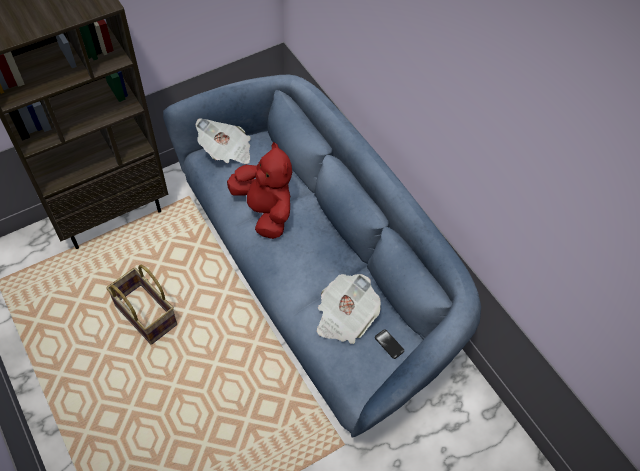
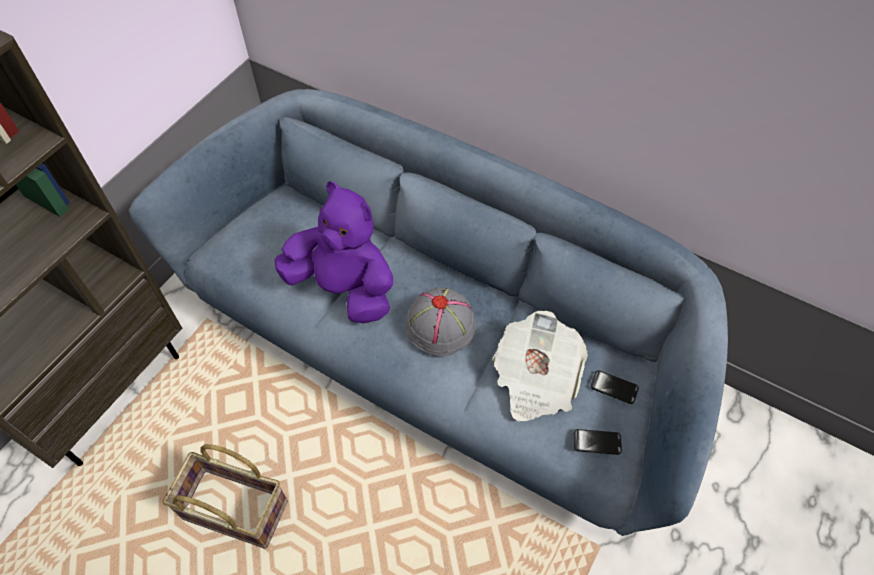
camera: 25 degrees left, 0 degrees up
newspaper [196,119,251,164] -> none
red plush toy [227,142,292,239] -> purple plush toy [275,182,393,323]
none -> grey hat [405,288,476,356]
none -> phone [574,429,622,455]

